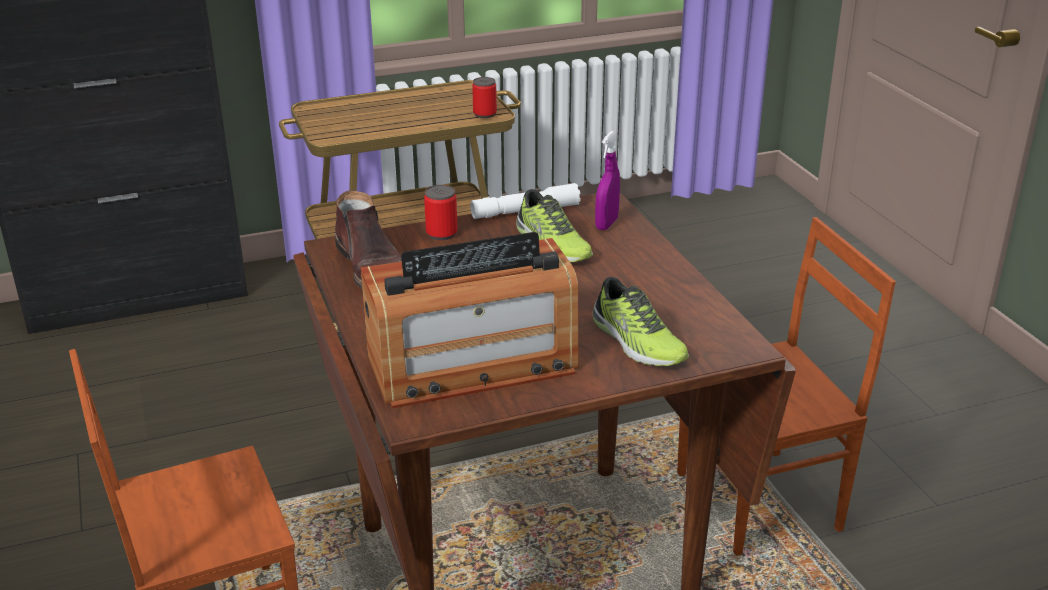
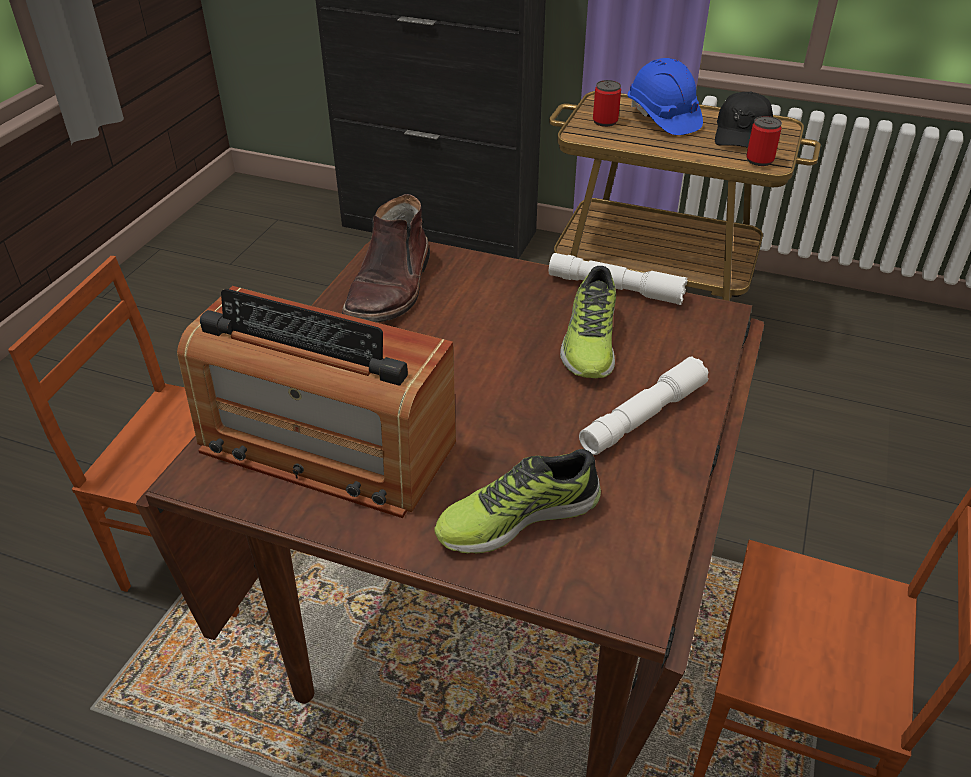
camera: 40 degrees right, 10 degrees up
can [424,185,458,240] -> can moved to [593,80,621,127]
shoe [593,277,689,366] -> shoe turned 60 degrees clockwise [434,449,601,554]
purple spray bottle [595,131,620,230] -> none
none -> white flashlight [579,357,709,455]
none -> blue hard hat [628,58,703,135]
none -> black cap [715,91,773,148]

